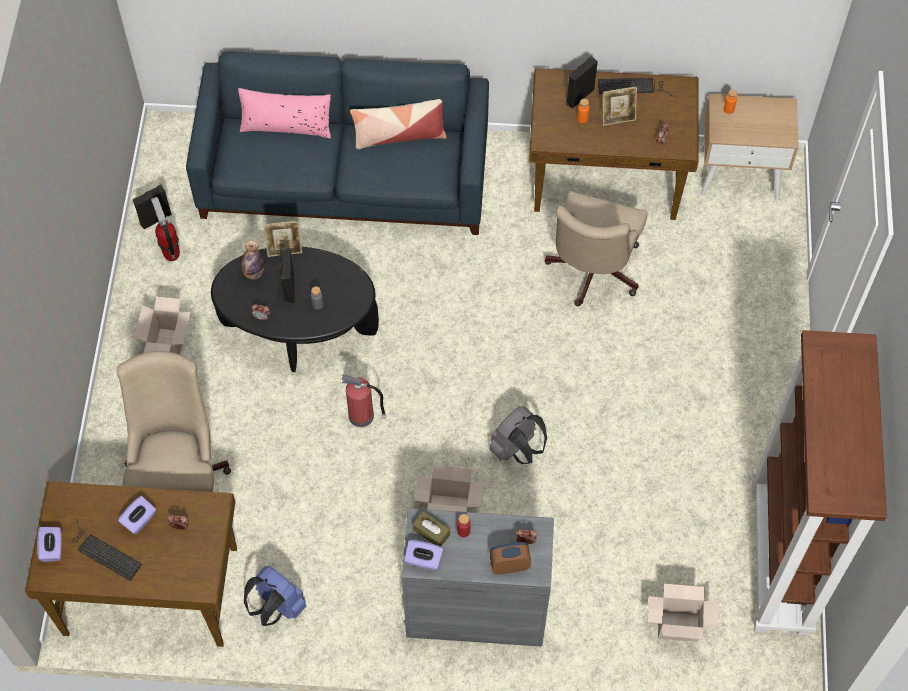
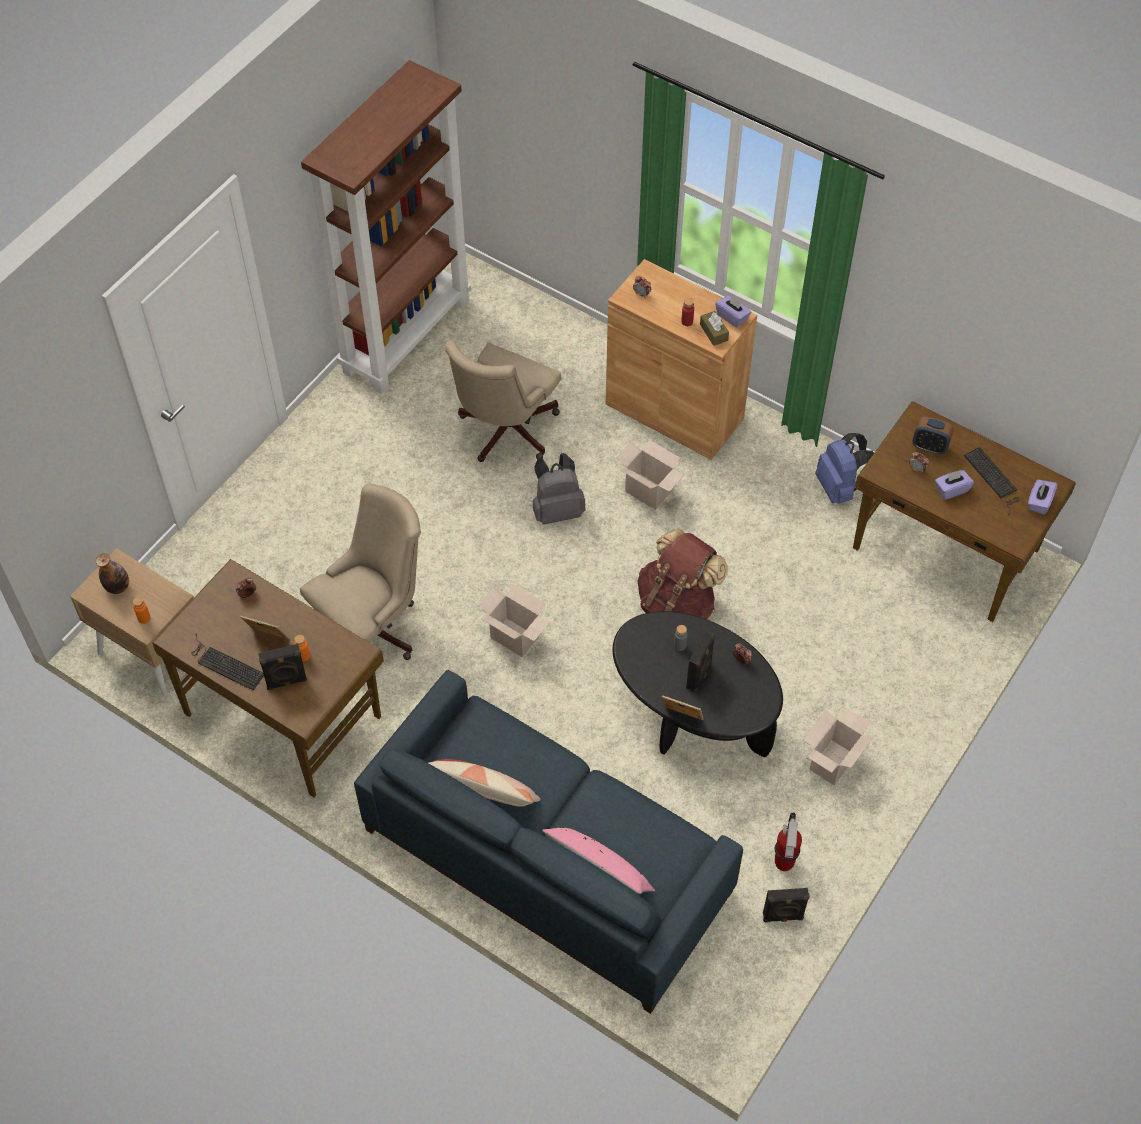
camera: 150 degrees left, 5 degrees down
beige office chair [117,351,231,492] -> beige office chair moved to [445,340,561,462]
bottle [241,240,266,279] -> bottle moved to [96,553,129,594]
fire extinguisher [341,375,387,427] -> brown backpack [637,528,728,619]
grey cabinet [402,508,554,647] -> brown cabinet [605,259,757,460]
alarm clock [490,542,531,575] -> alarm clock moved to [912,417,954,455]
cardboard box [648,584,719,642] -> cardboard box moved to [478,584,550,657]

